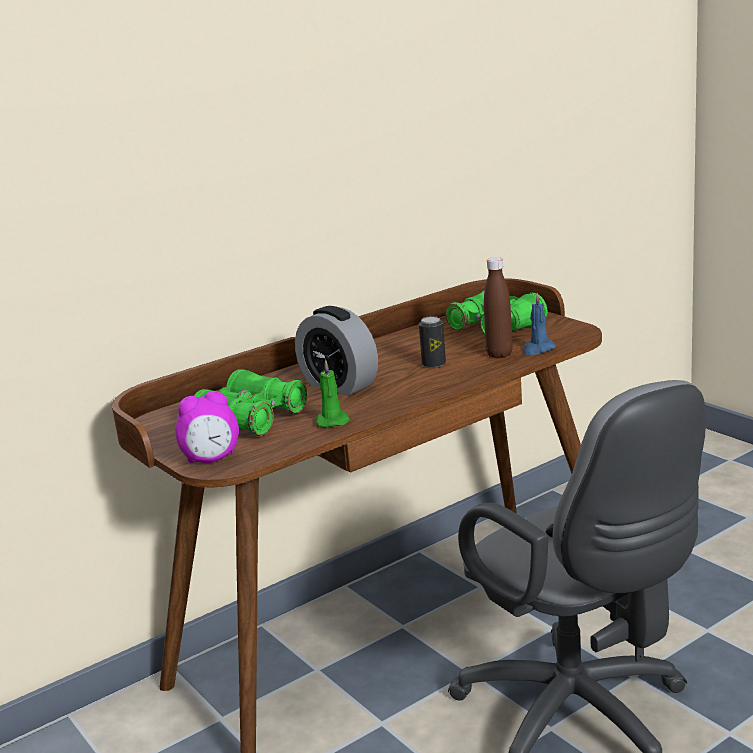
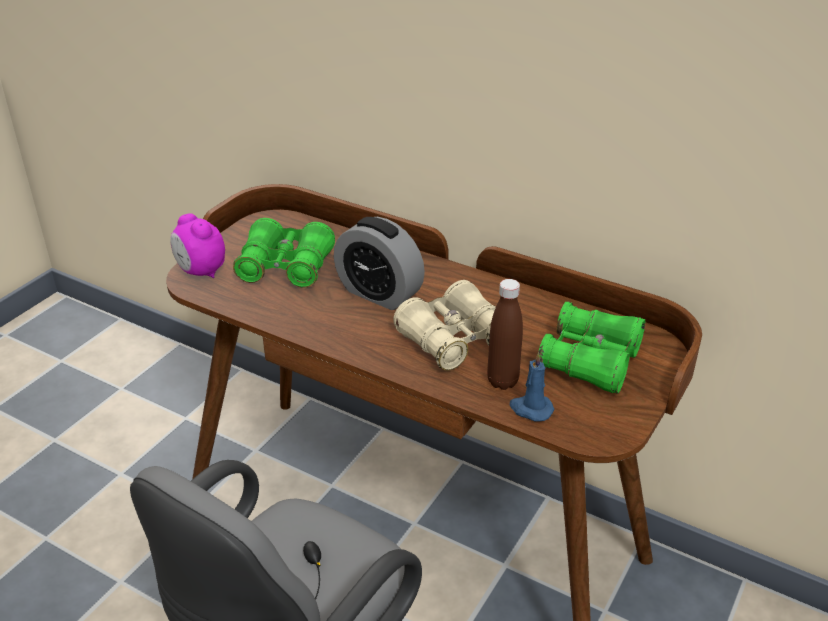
camera: 65 degrees right, 15 degrees up
alarm clock [295,306,378,396] -> alarm clock turned 75 degrees counterclockwise [334,217,425,310]
green candle [316,359,350,428] -> none
can [419,316,446,368] -> beige binoculars [393,280,496,371]

